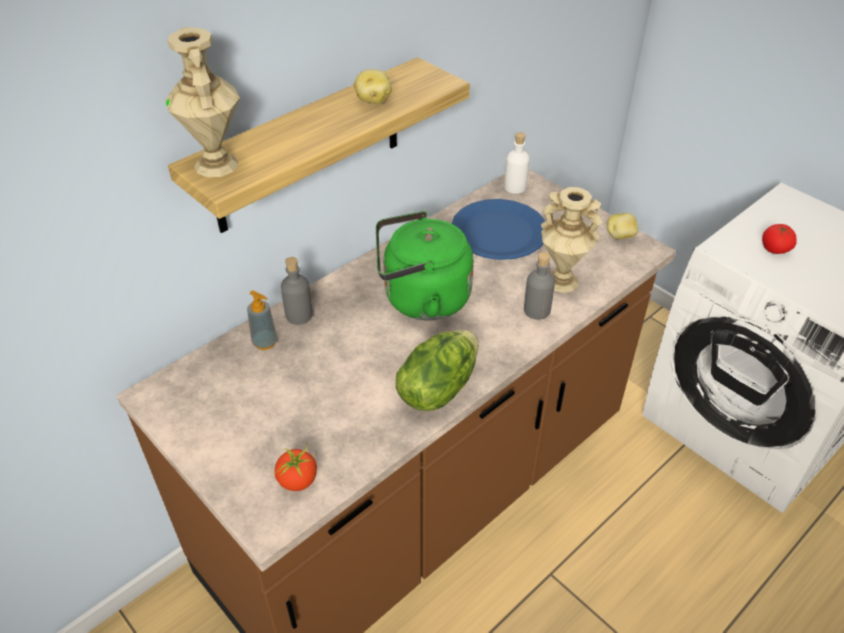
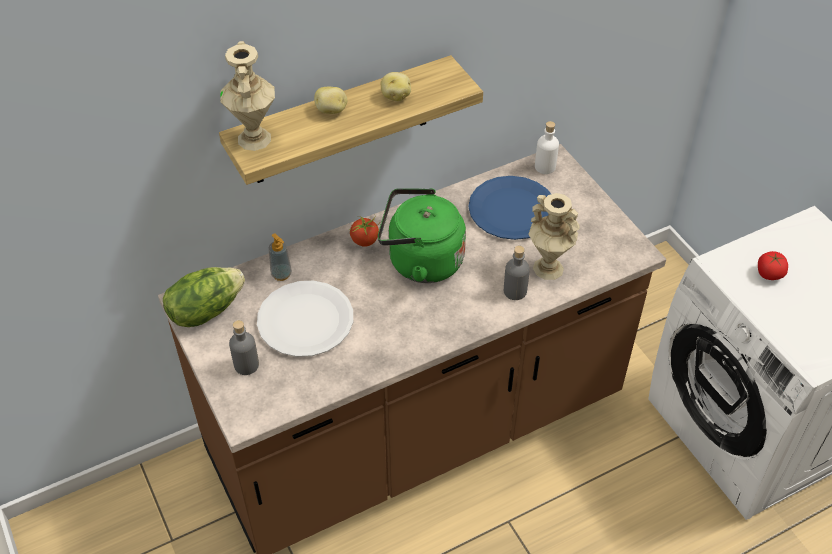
camera: 15 degrees right, 5 degrees up
tomato [273,441,318,491] -> tomato moved to [350,214,379,247]
grey bottle [281,257,313,325] -> grey bottle moved to [229,320,259,375]
lettuce [396,330,478,411] -> lettuce moved to [163,267,245,327]
potato [607,213,638,239] -> potato moved to [314,87,347,114]
none -> white plate [257,281,353,357]

